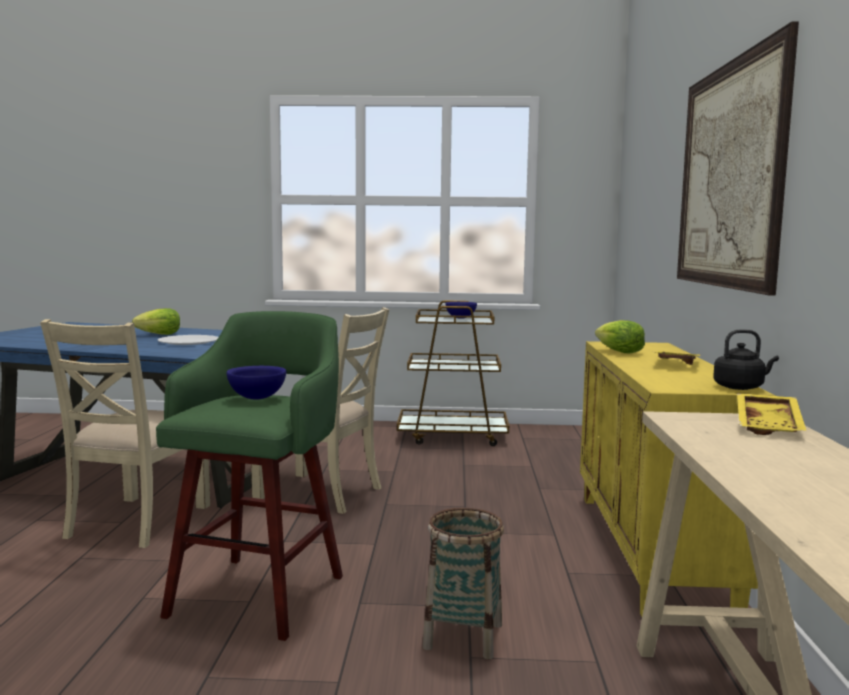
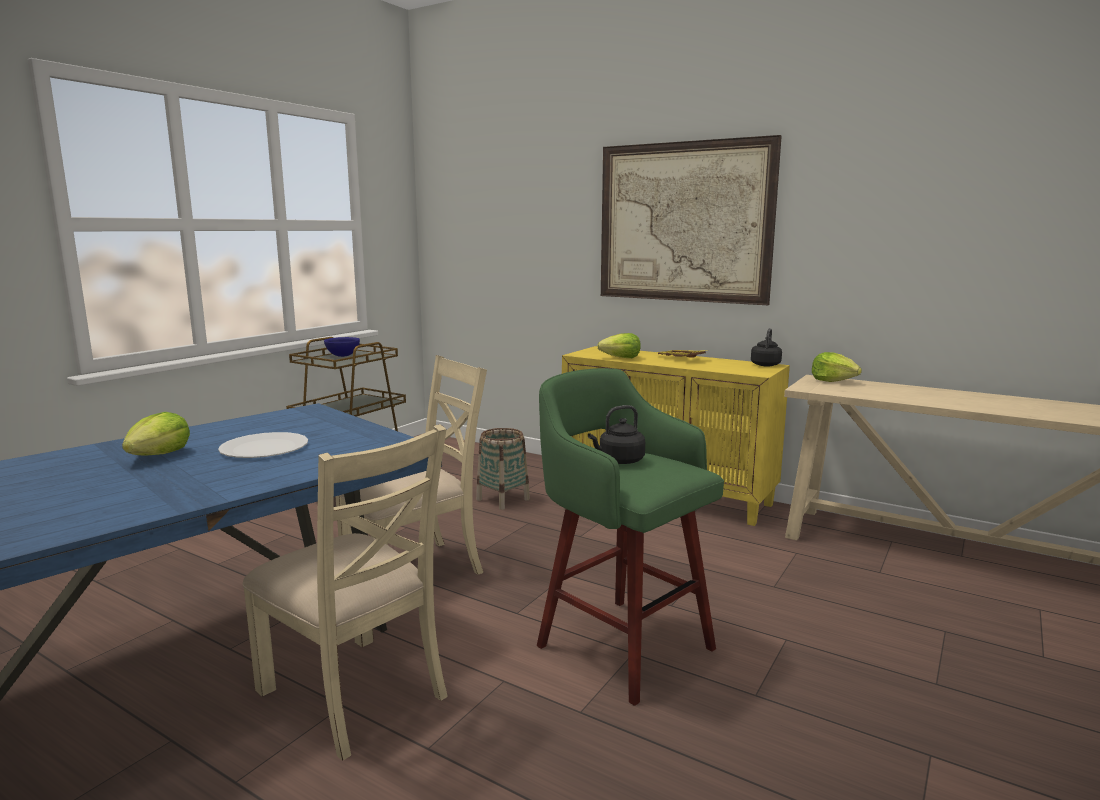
camera: 60 degrees left, 5 degrees up
blue bowl [226,366,286,400] -> black kettle [588,405,645,464]
basket [423,508,504,659] -> basket moved to [476,428,530,510]
yellow tray [737,394,807,435] -> lettuce [812,352,862,382]

